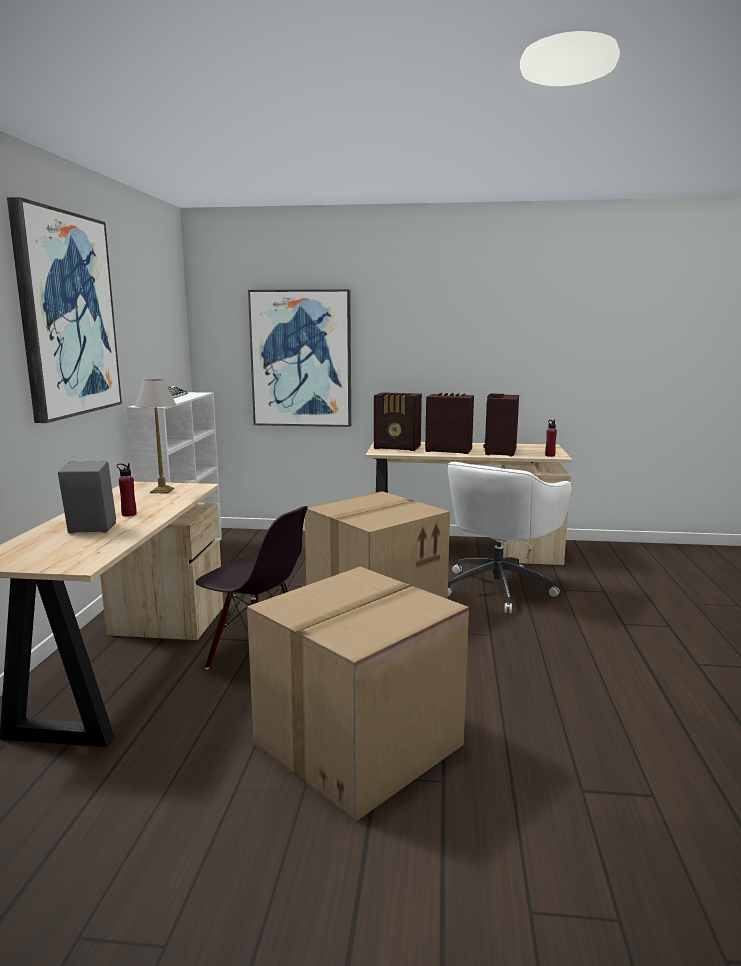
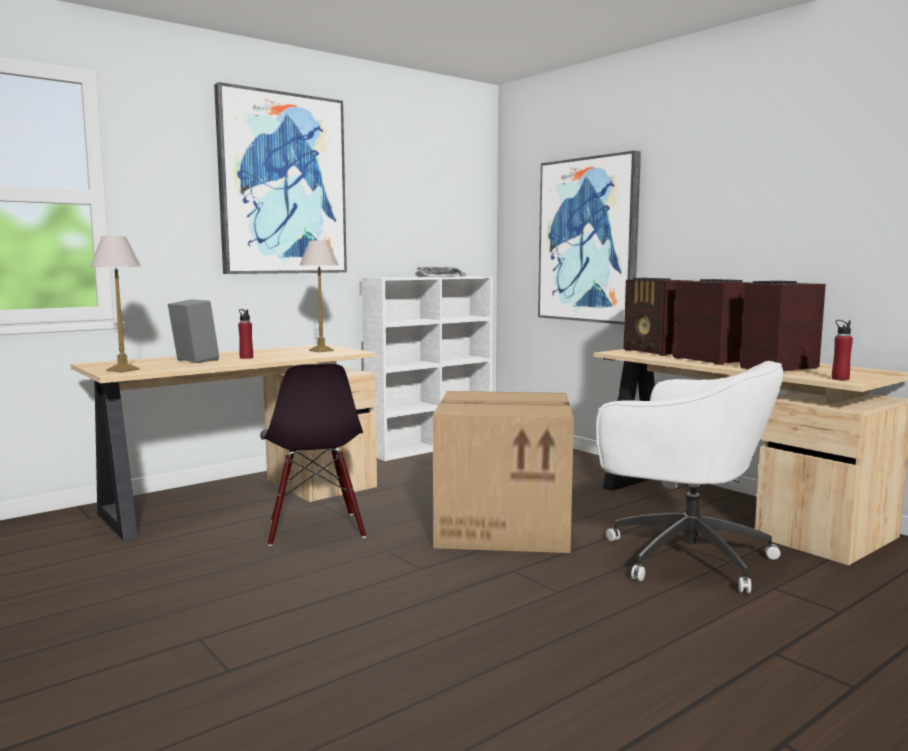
camera: 45 degrees right, 5 degrees down
cardboard box [247,567,469,822] -> none
white office chair [447,462,573,613] -> white office chair turned 135 degrees counterclockwise [596,361,784,594]
none -> table lamp [90,236,141,372]

